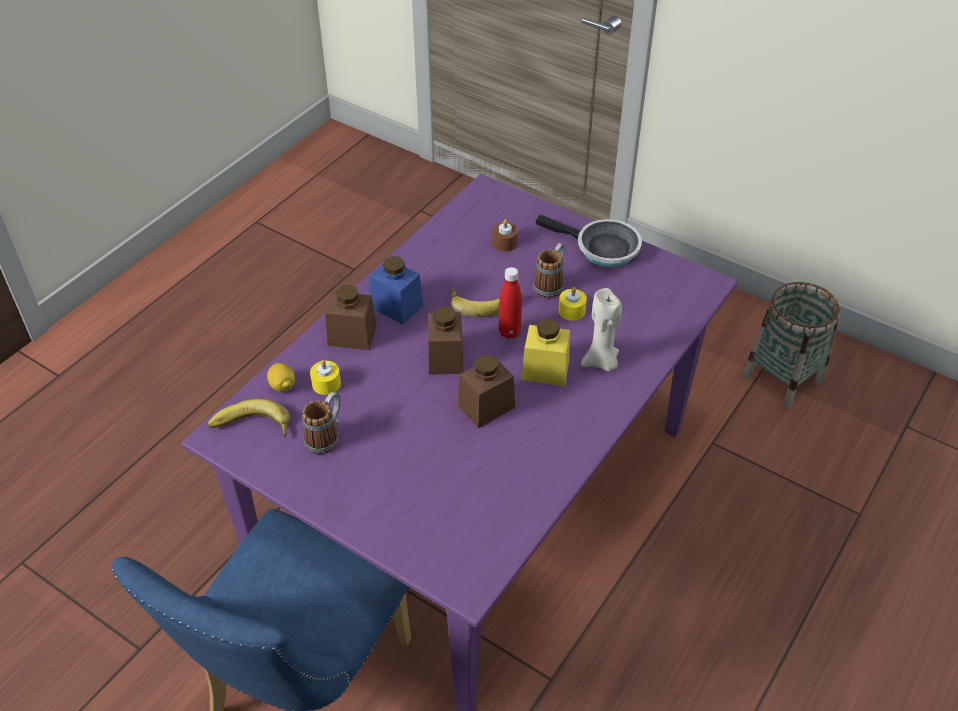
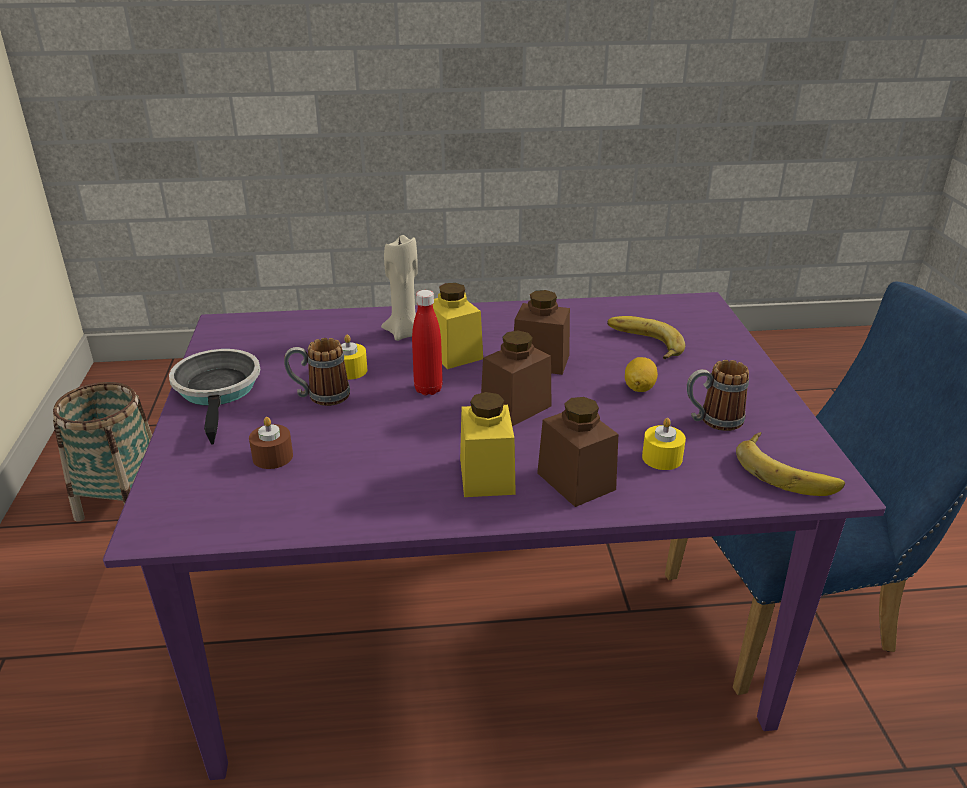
camera: 130 degrees left, 15 degrees down
lemon [267,363,295,392] -> lemon moved to [625,357,658,392]
blue jar [370,256,423,325] -> yellow jar [460,392,516,497]
banana [451,287,523,317] -> banana moved to [607,316,685,359]

